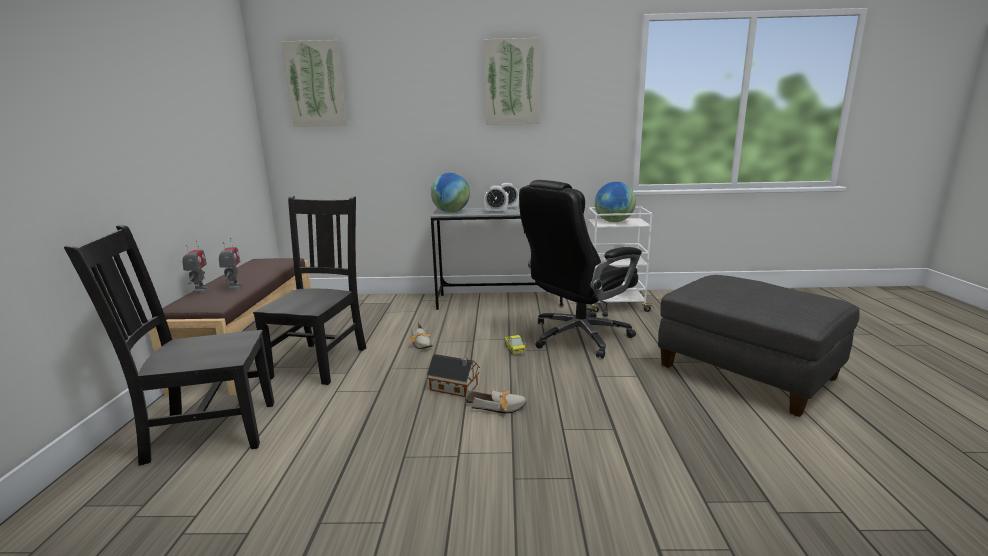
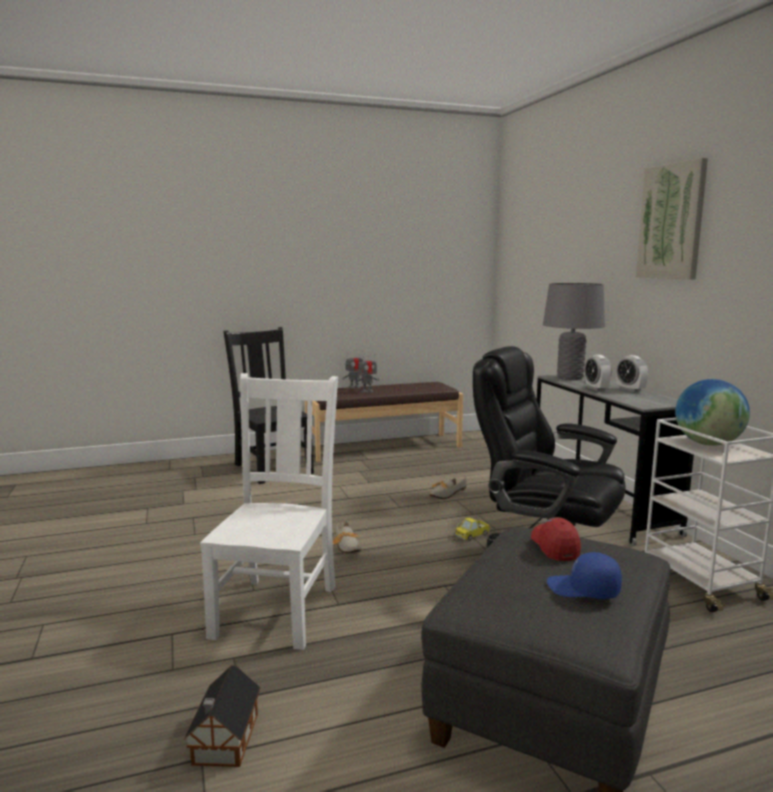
camera: 70 degrees right, 5 degrees down
black chair [253,196,366,385] -> none
picture [282,40,348,126] -> none
toy house [427,354,480,397] -> toy house moved to [184,665,261,767]
globe [431,173,470,212] -> grey table lamp [543,283,605,380]
none -> white chair [200,373,338,650]
none -> red cap [531,517,581,561]
none -> blue cap [547,552,622,599]

